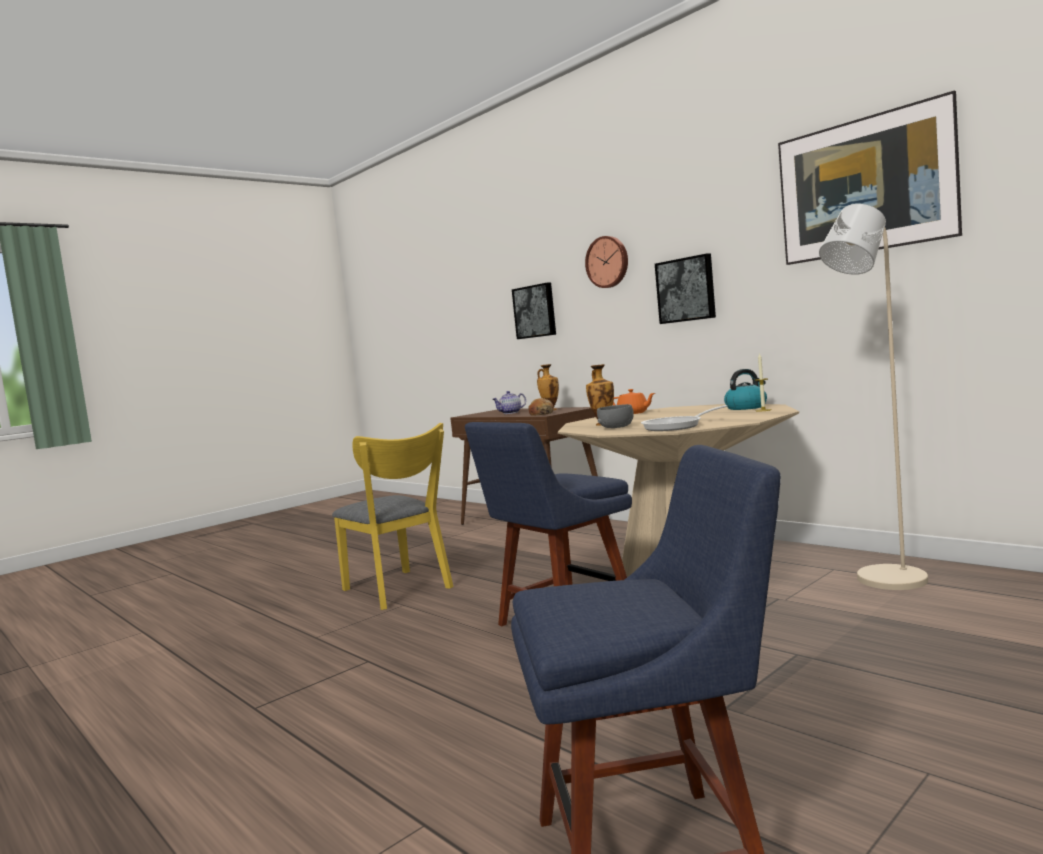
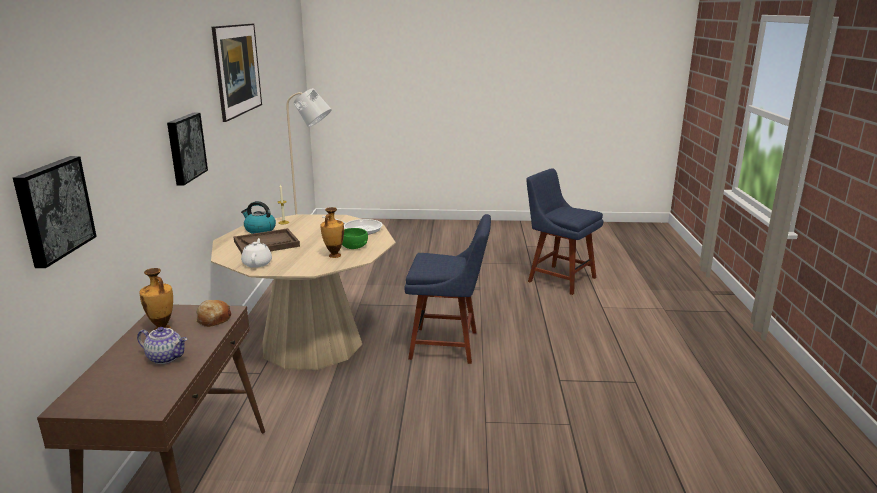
camera: 135 degrees left, 15 degrees up
yellow chair [332,423,454,610] -> none
wall clock [585,236,628,288] -> none
grey bowl [597,404,634,428] -> green bowl [342,228,368,249]
orange teapot [613,389,655,414] -> white teapot [241,238,272,268]
none -> brown tray [234,228,300,254]

